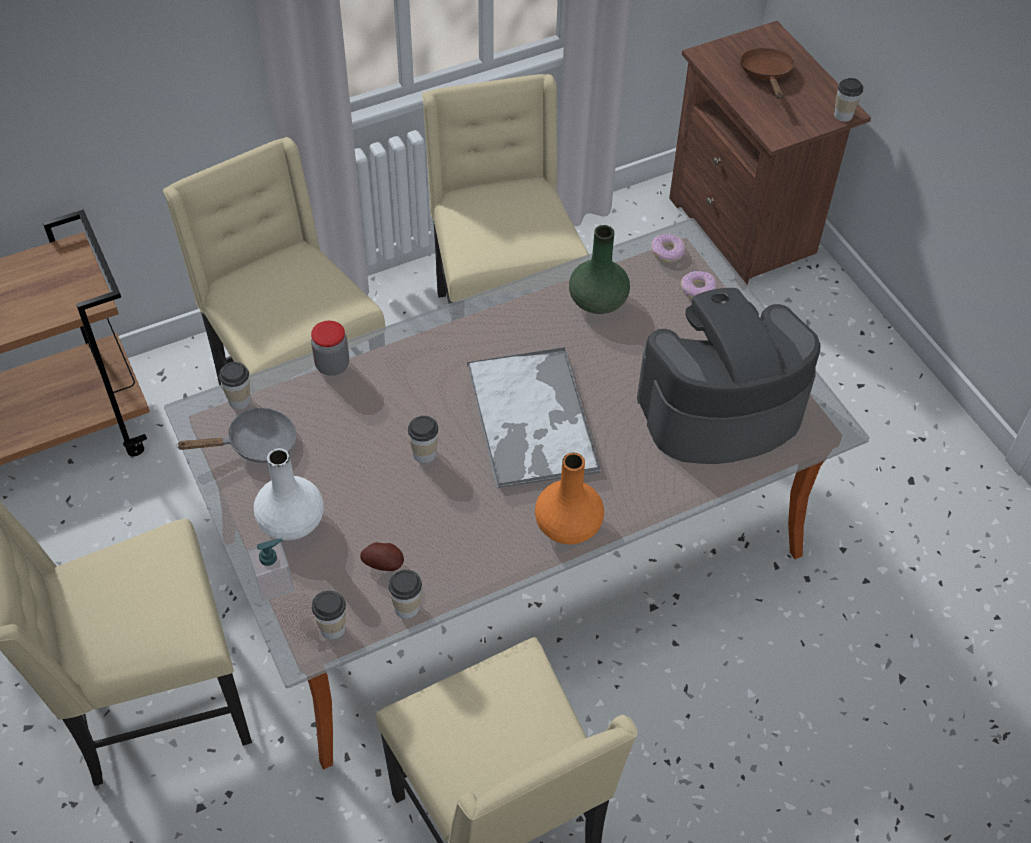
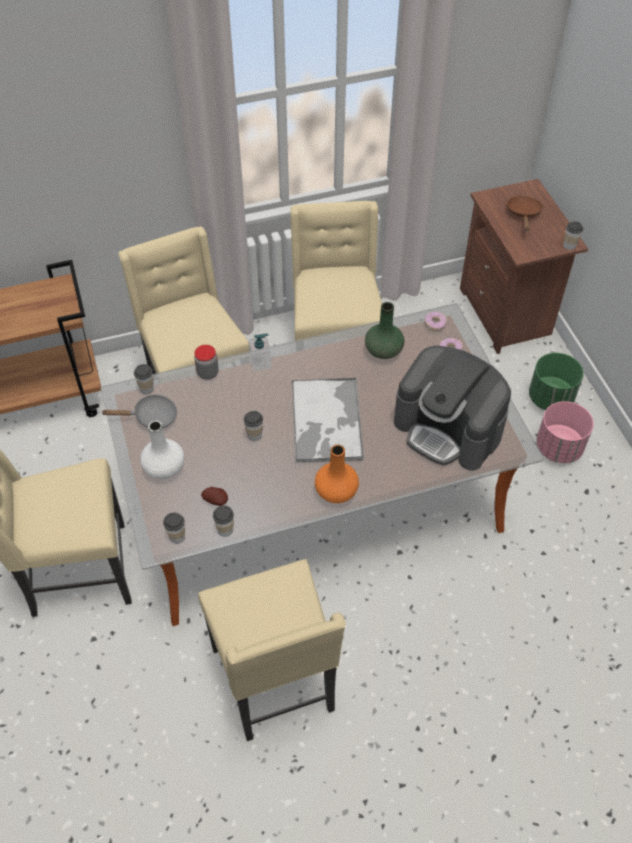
camera: 10 degrees right, 0 degrees up
soap dispenser [248,539,294,601] -> soap dispenser moved to [249,334,271,371]
coffee machine [637,288,820,464] -> coffee machine turned 135 degrees counterclockwise [394,346,511,470]
none -> green planter [529,353,584,410]
none -> pink planter [536,401,594,463]

